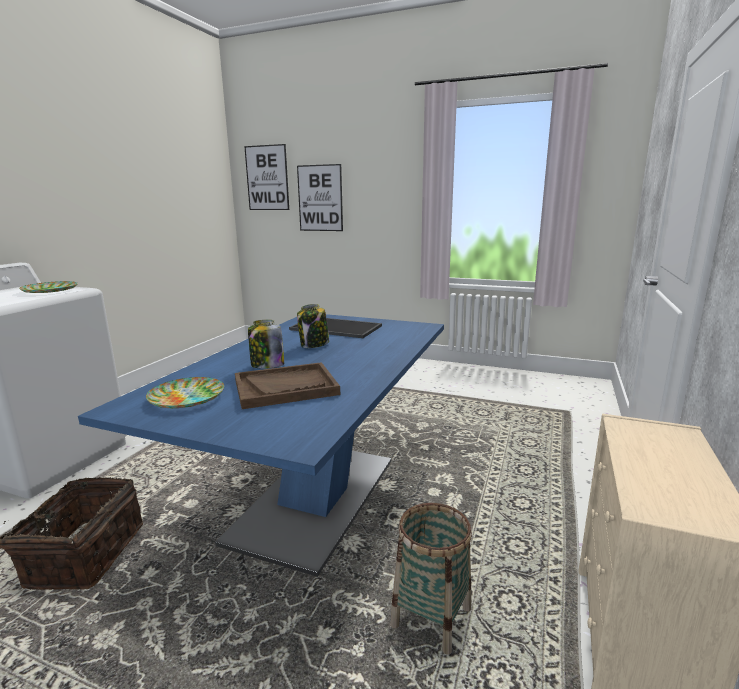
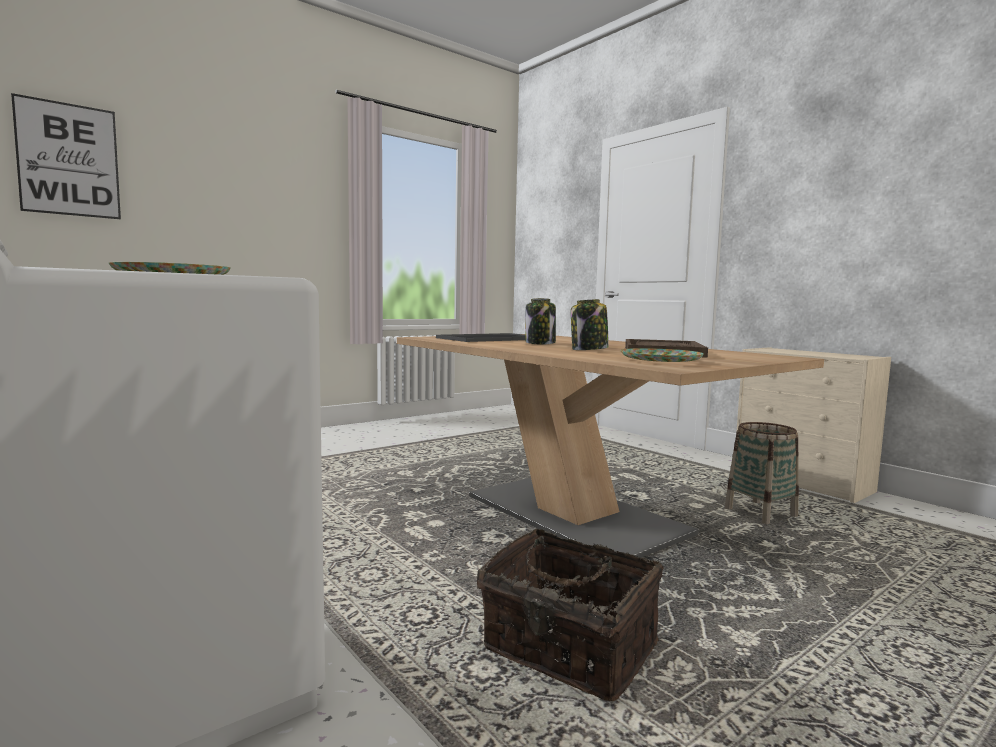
camera: 60 degrees left, 10 degrees down
blue dining table [78,314,444,577] -> brown dining table [397,334,824,558]
picture [297,164,343,231] -> none

